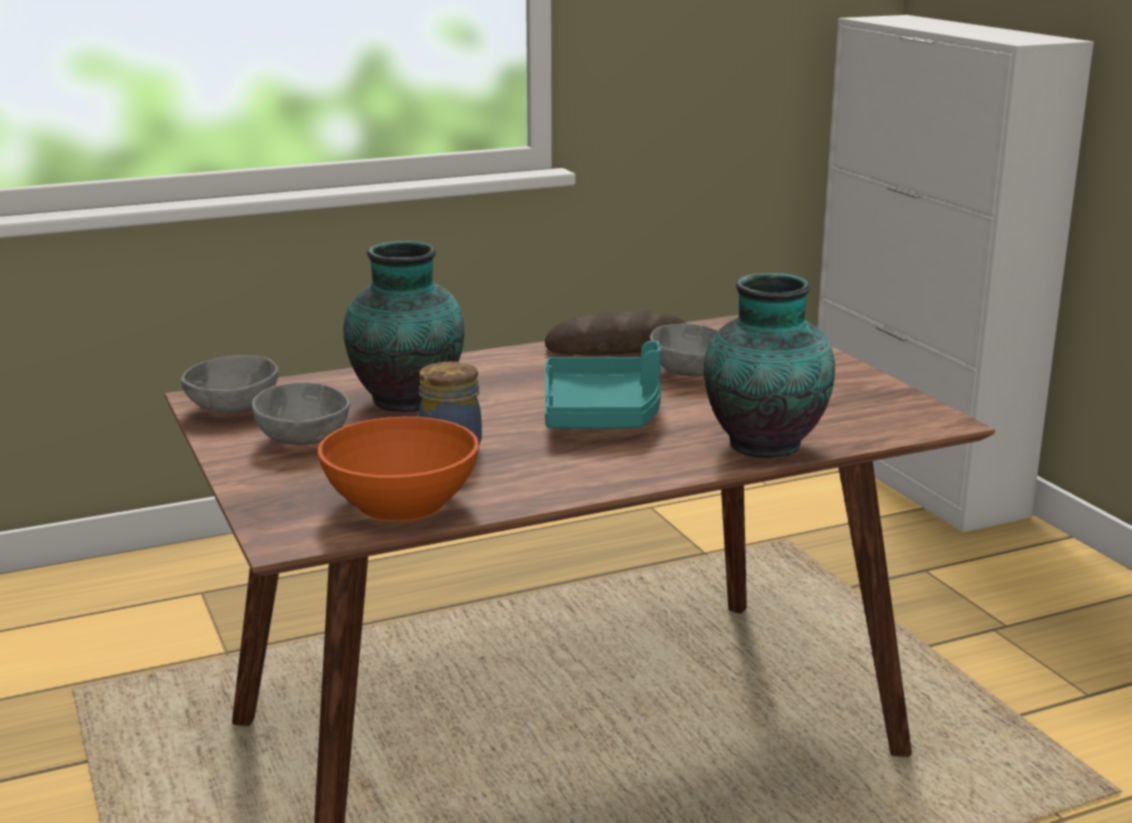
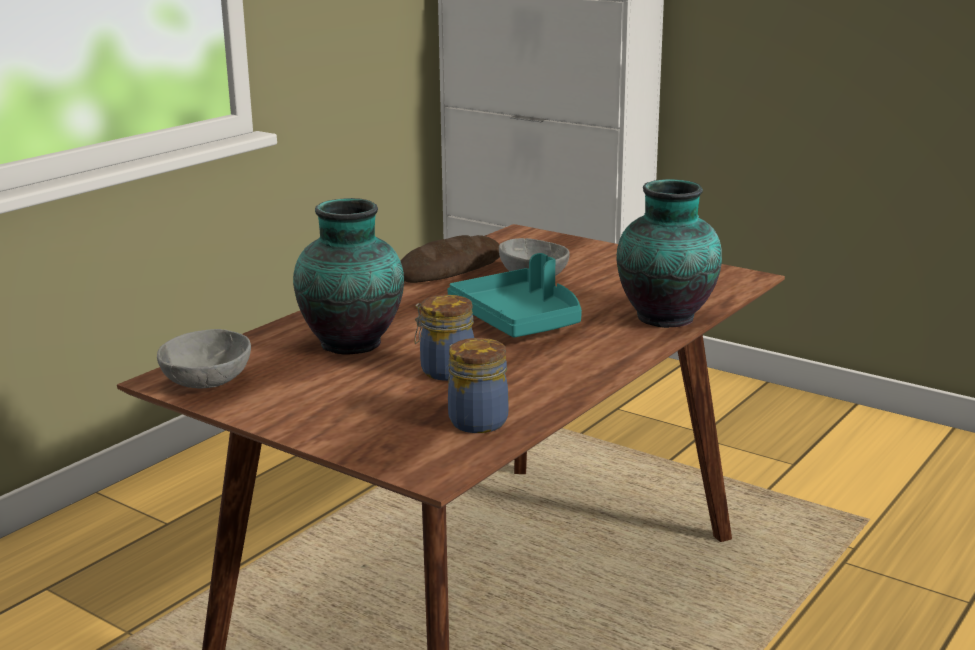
camera: 30 degrees left, 0 degrees up
grey bowl [252,382,350,445] -> none
orange bowl [318,417,479,521] -> jar [448,338,508,433]

